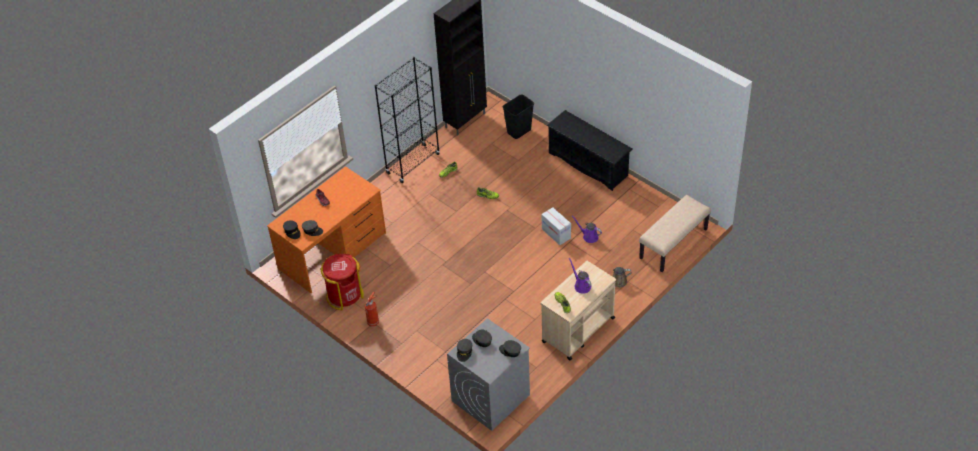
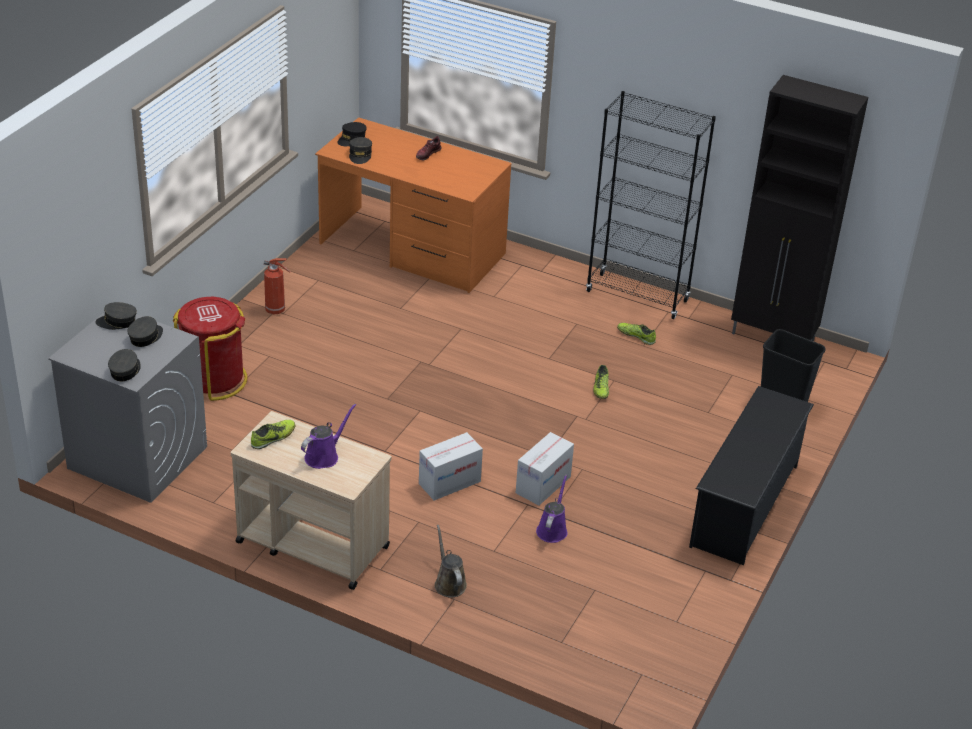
camera: 70 degrees right, 10 degrees down
red trash can [321,254,364,310] -> red trash can moved to [173,297,247,401]
beige bench [639,195,711,272] -> none
none -> cardboard box [419,432,483,501]

